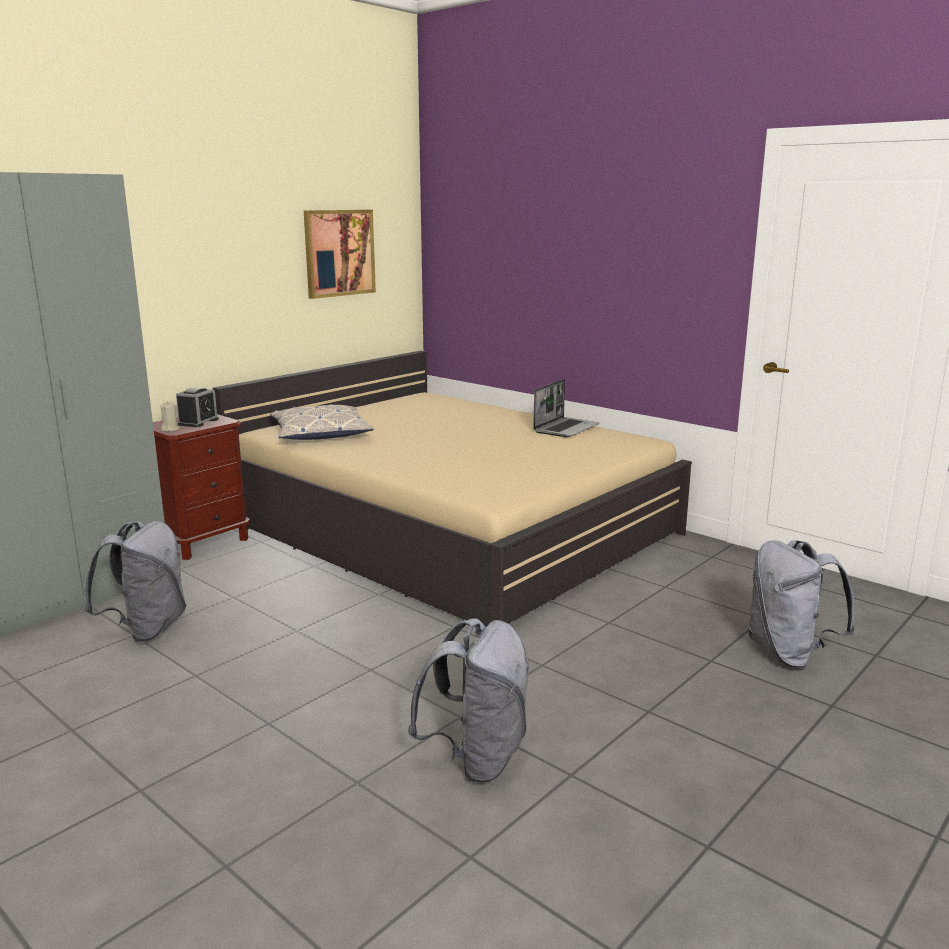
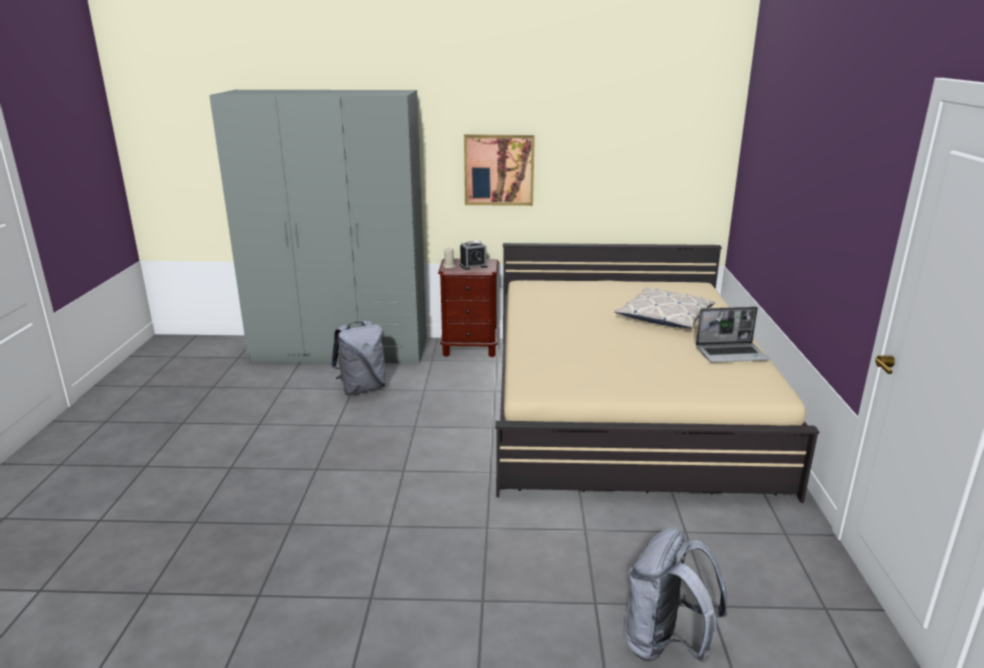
camera: 50 degrees right, 5 degrees up
pillow [270,404,374,440] -> pillow moved to [615,288,715,328]
picture [304,210,376,299] -> picture moved to [464,134,535,206]
grey backpack [408,619,530,783] -> none

